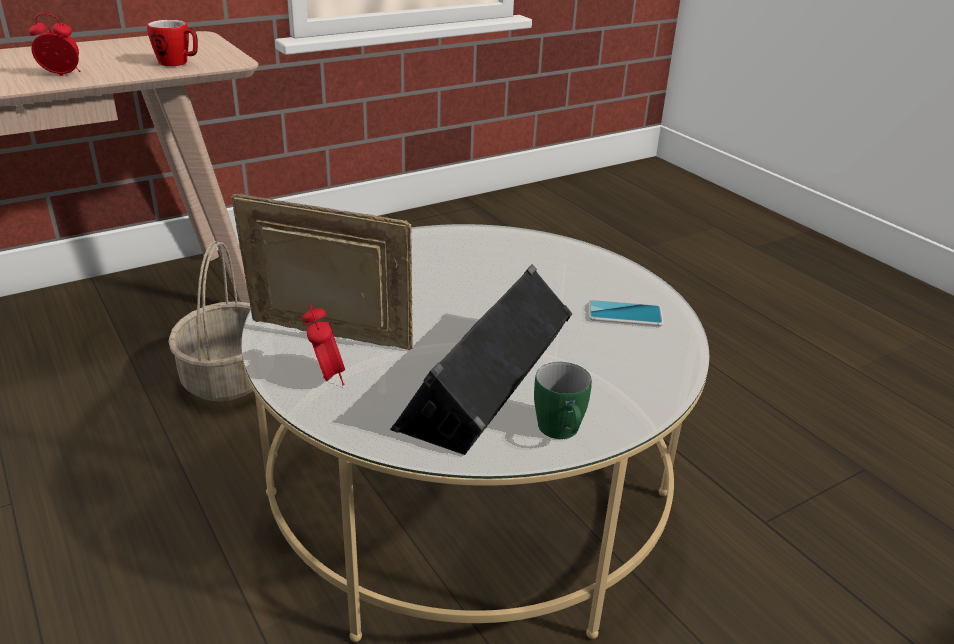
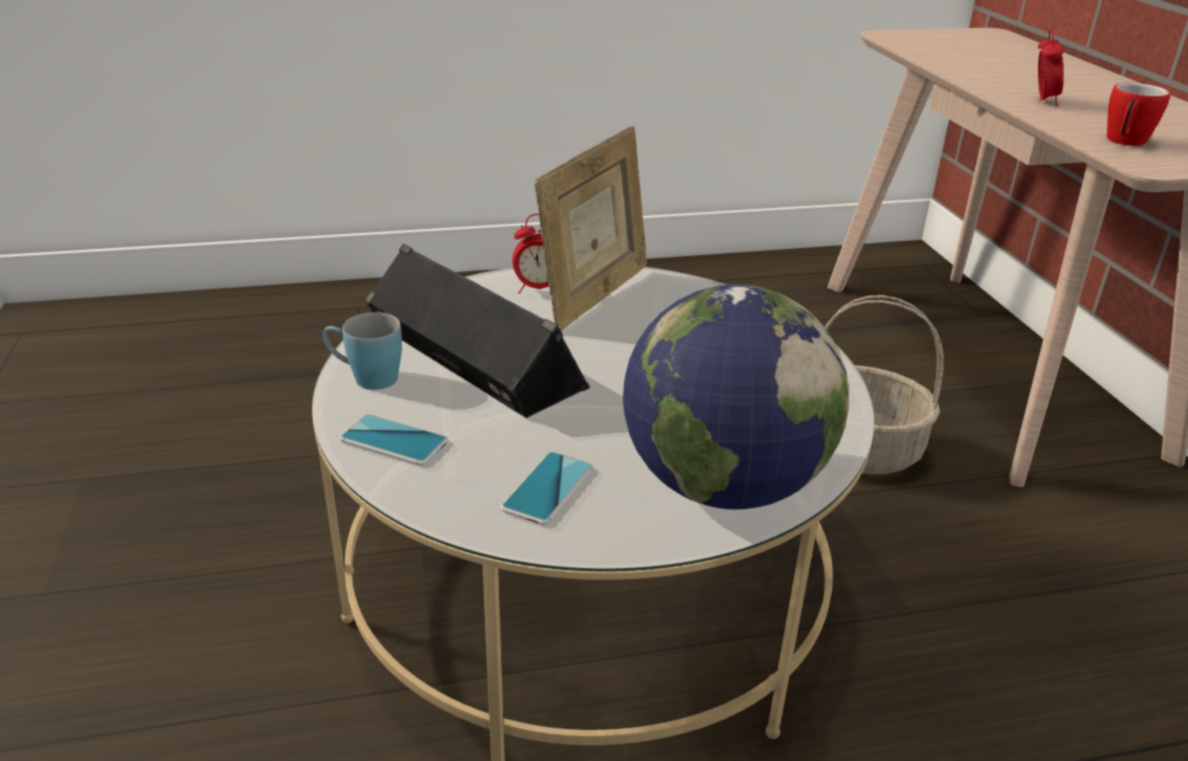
camera: 110 degrees right, 0 degrees up
green mug [534,362,592,439] -> blue mug [322,312,402,390]
none -> phone [340,414,448,465]
none -> globe [623,284,849,510]

